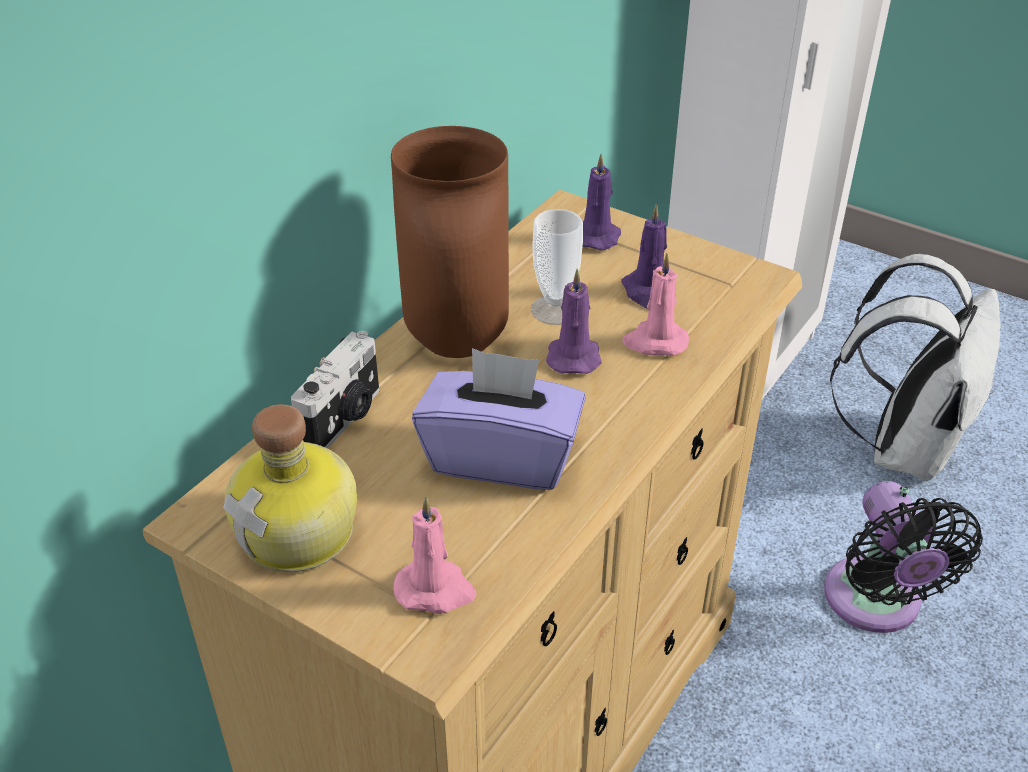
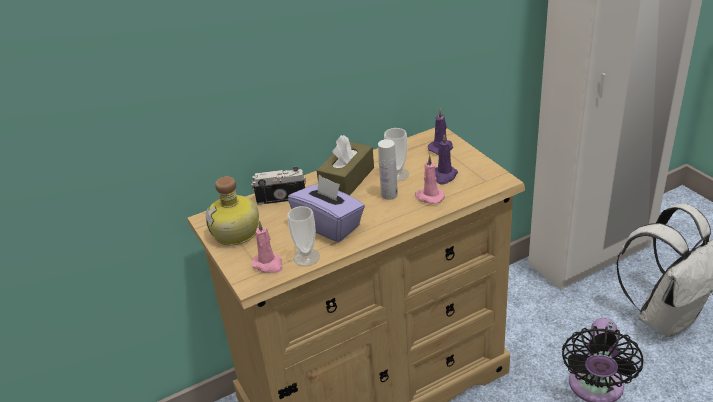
camera: 30 degrees right, 5 degrees down
camera [291,331,379,448] -> camera turned 150 degrees counterclockwise [251,167,306,205]
brown vase [391,126,509,358] -> brown tissue box [317,135,374,195]
purple candle [546,268,602,374] -> white bottle [378,139,398,200]
none -> cup [287,206,320,266]

